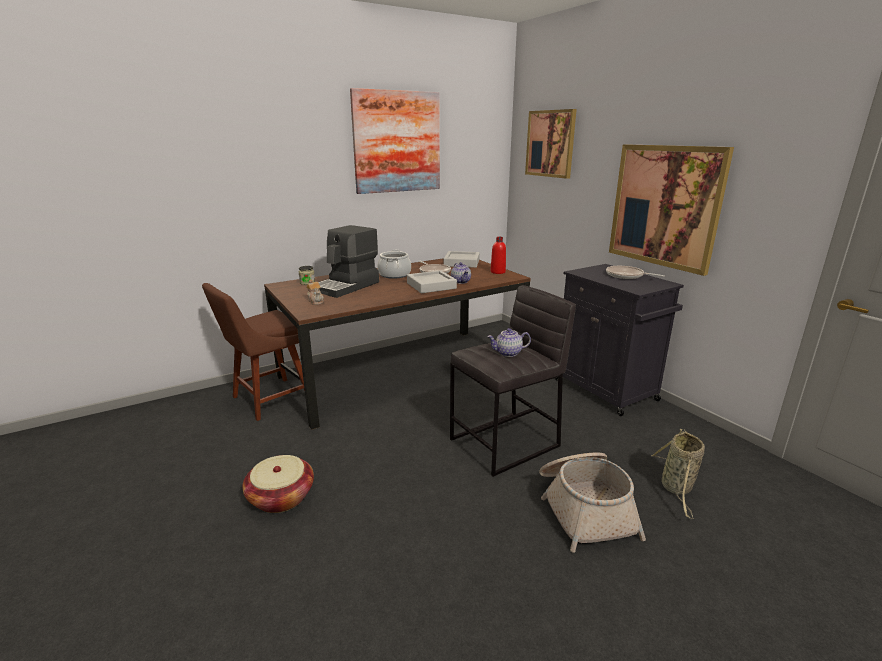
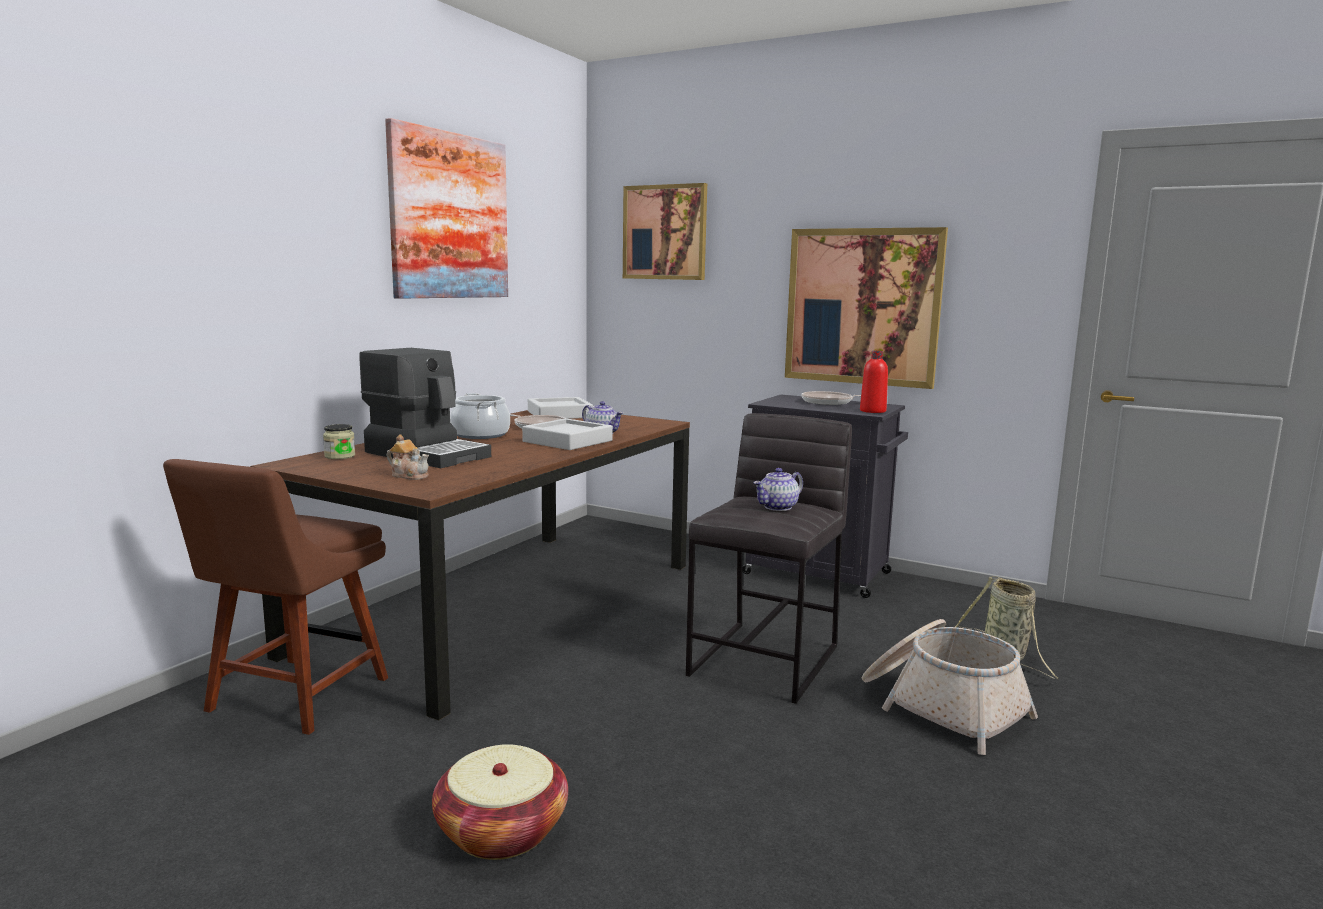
camera: 30 degrees left, 10 degrees down
coffee machine [318,225,379,298] -> coffee machine turned 60 degrees counterclockwise [359,348,491,468]
red bottle [491,237,506,274] -> red bottle moved to [860,351,888,413]

